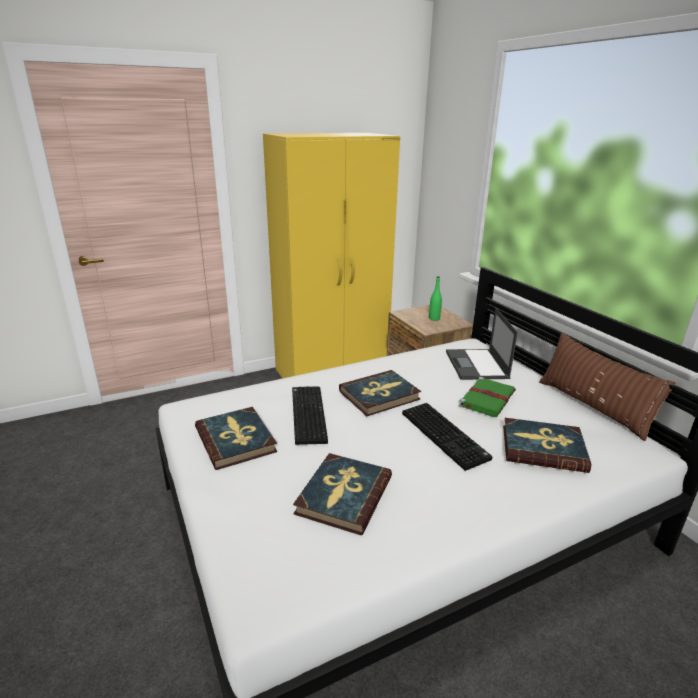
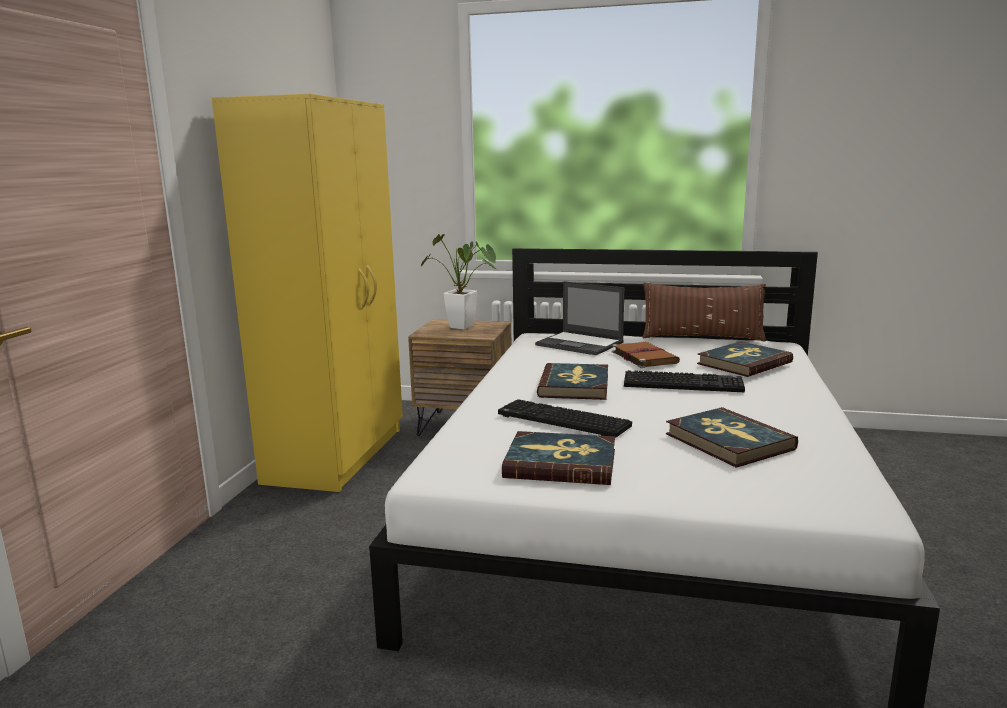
camera: 50 degrees left, 10 degrees down
green bottle [429,276,442,321] -> potted plant [421,234,497,330]
green book [459,377,516,417] -> brown book [612,342,680,368]

